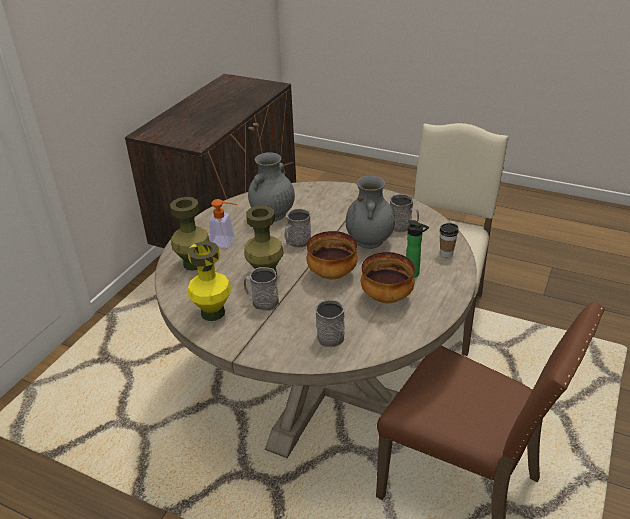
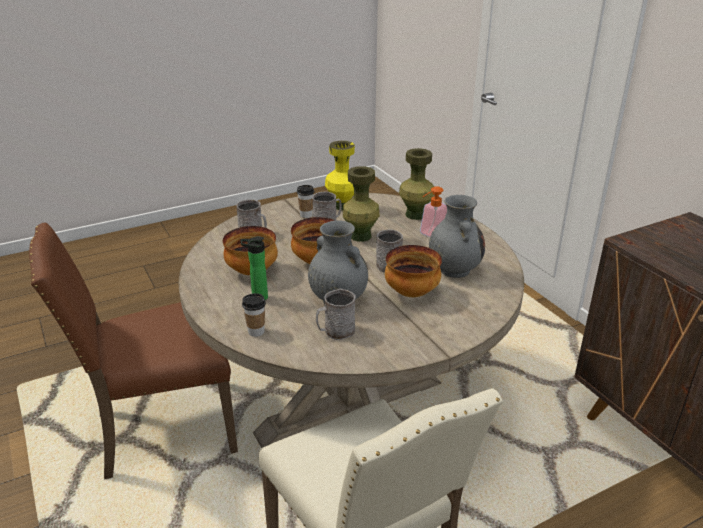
camera: 125 degrees right, 5 degrees down
none -> cup [297,185,314,218]
none -> bowl [385,245,442,297]

